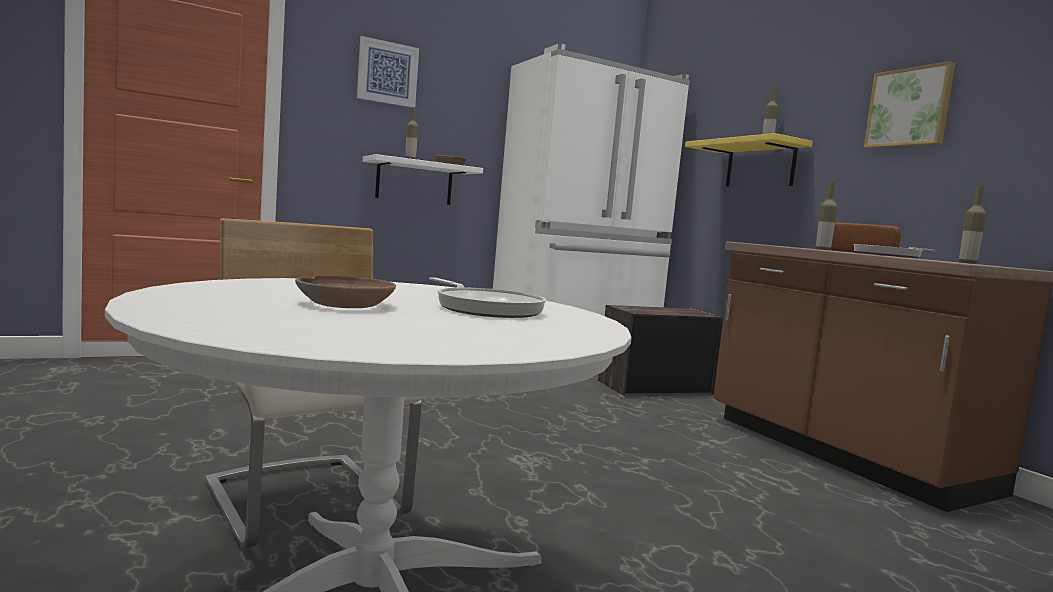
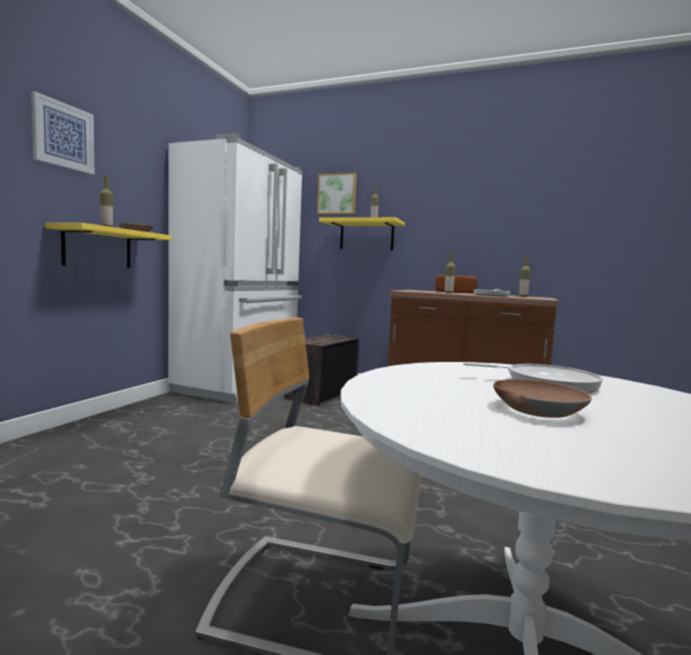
camera: 40 degrees left, 0 degrees up
white shelf [363,154,483,205] -> yellow shelf [46,223,171,269]
picture [864,61,955,148] -> picture moved to [317,172,357,214]

